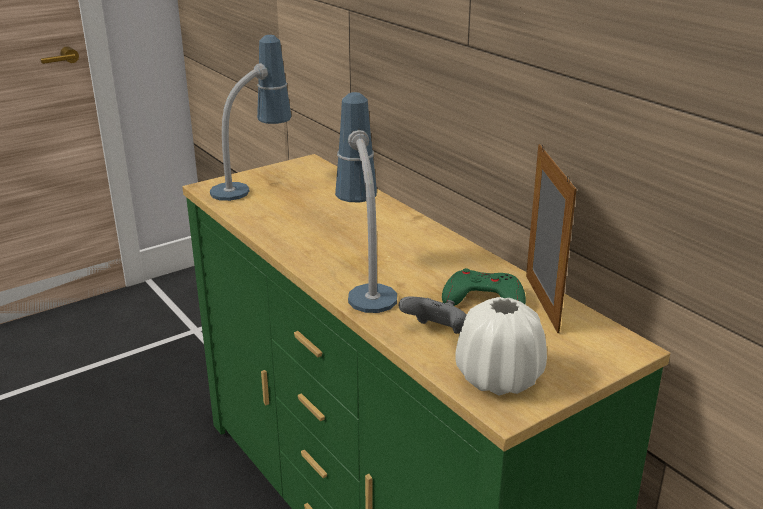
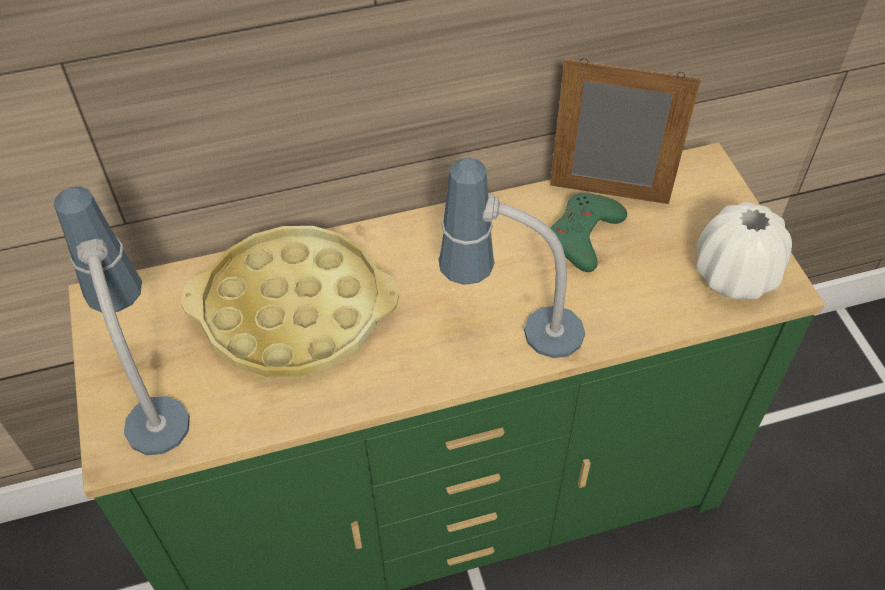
camera: 70 degrees left, 25 degrees up
grey game controller [399,296,467,334] -> none
none -> yellow tray [181,226,399,377]

